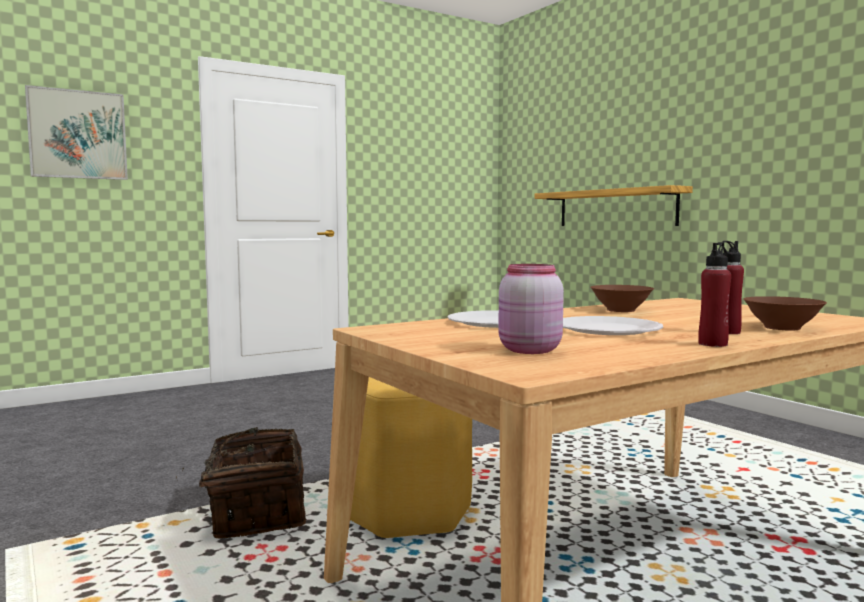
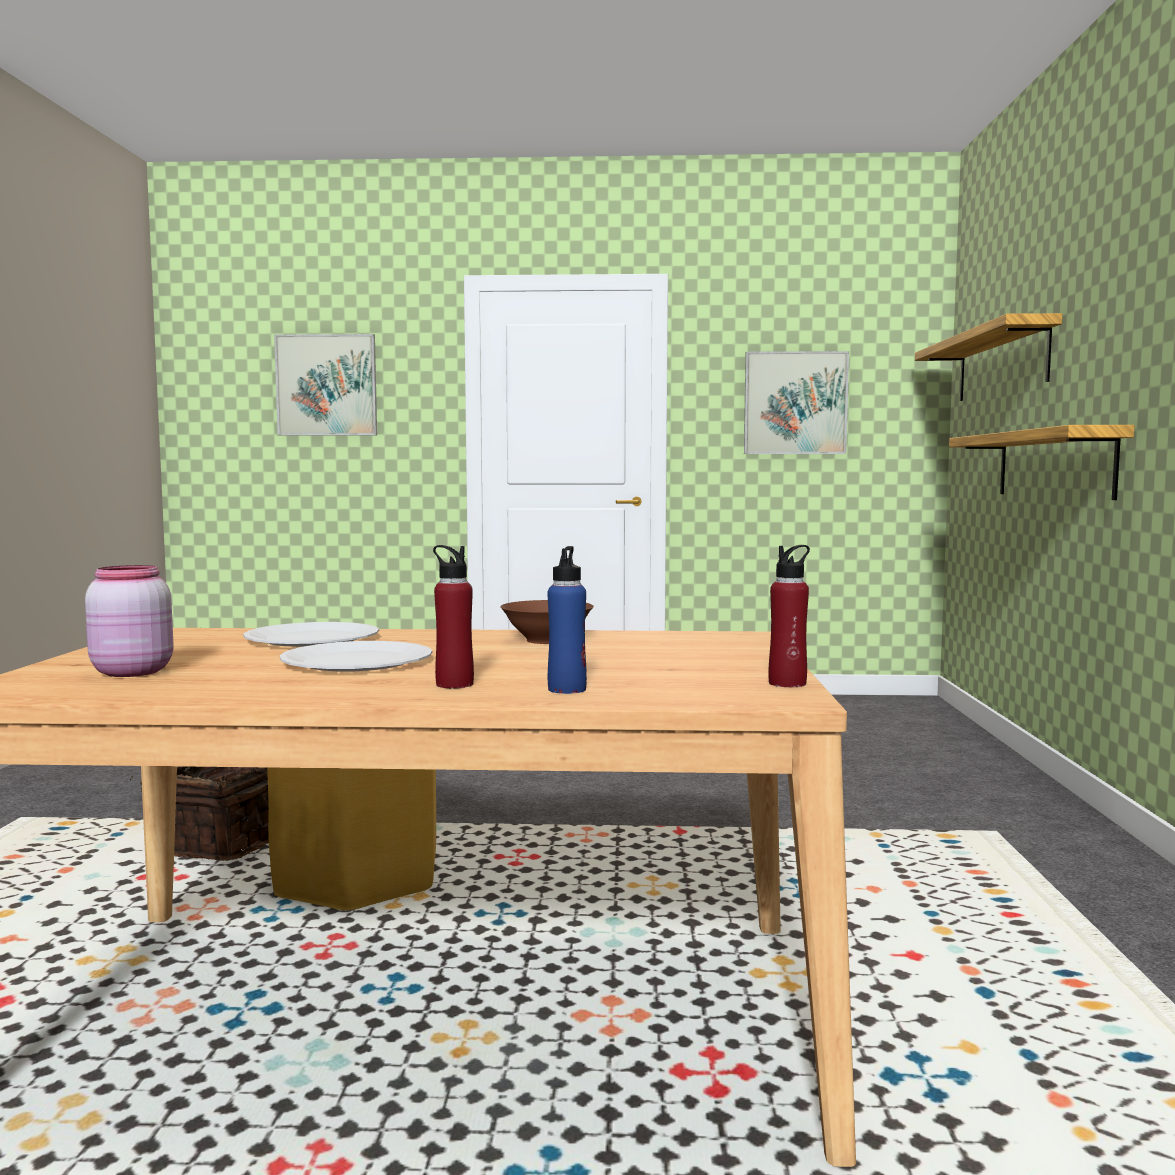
camera: 35 degrees right, 0 degrees up
red bottle [698,242,731,347] -> red bottle moved to [768,545,810,687]
brown bowl [743,296,827,330] -> blue bottle [547,546,587,694]
none -> picture [744,351,849,454]
none -> shelf [915,313,1062,401]

